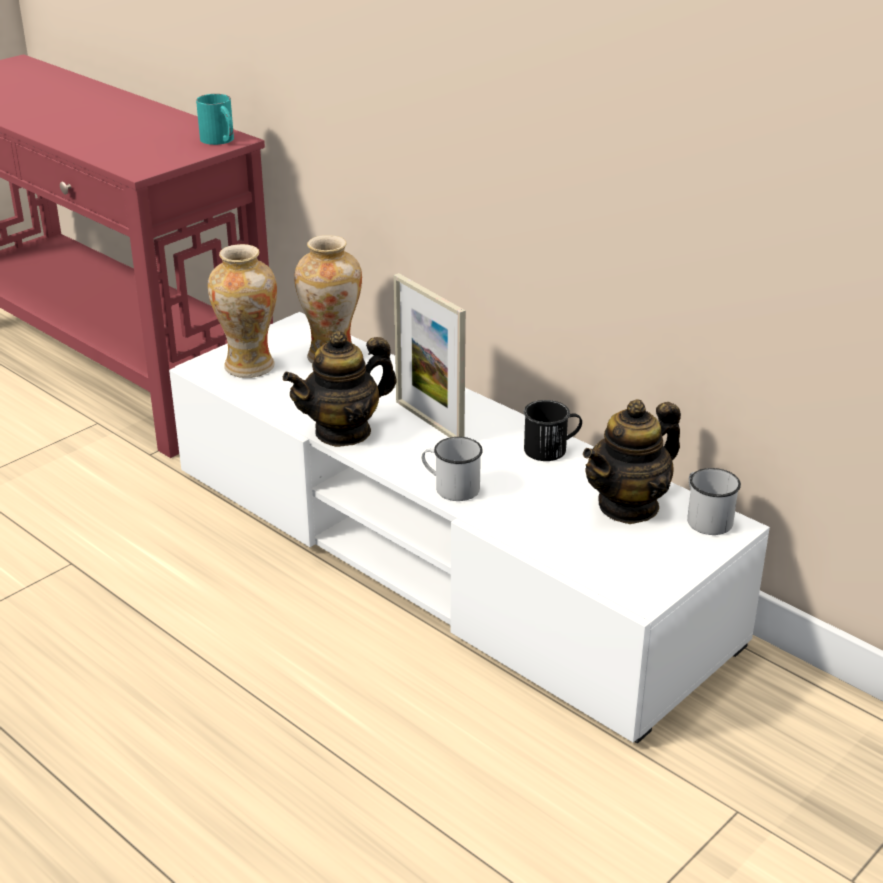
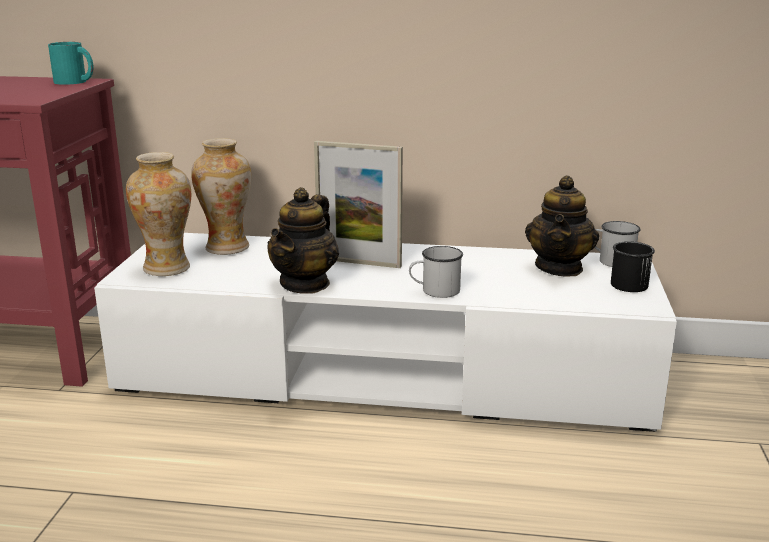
camera: 35 degrees left, 10 degrees down
black mug [524,400,582,461] -> black mug moved to [611,241,655,292]

